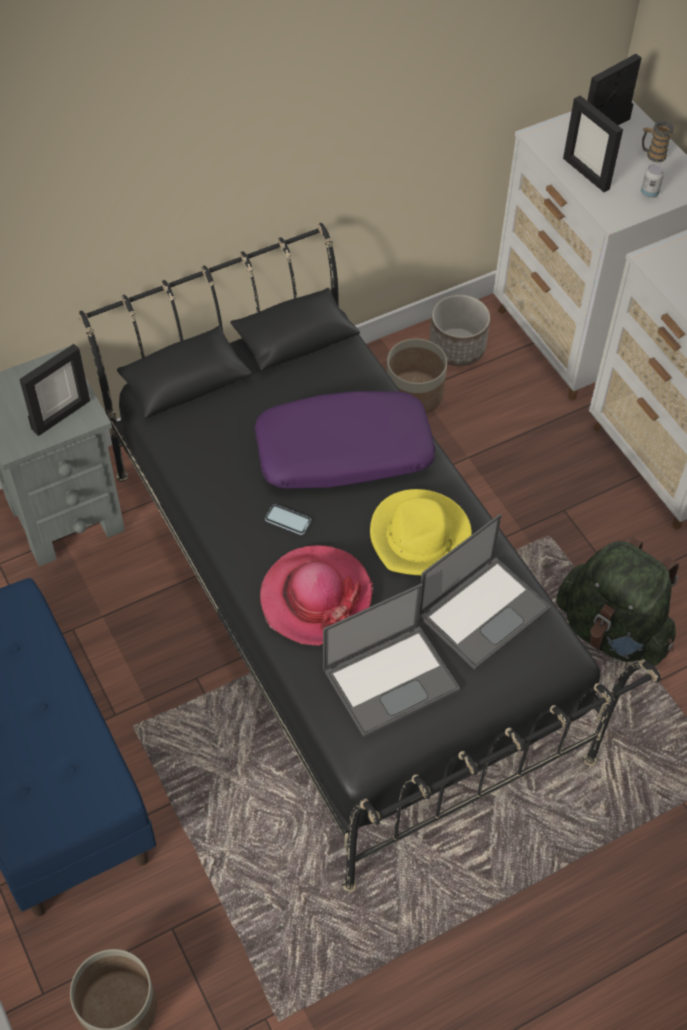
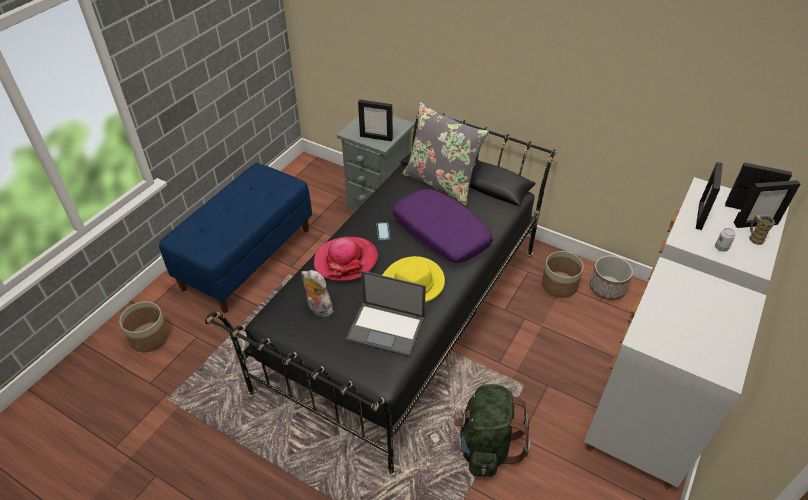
camera: 60 degrees right, 10 degrees down
laptop [323,584,460,737] -> plush toy [301,270,333,317]
none -> grey pillow [402,102,489,206]
none -> picture frame [734,180,800,228]

